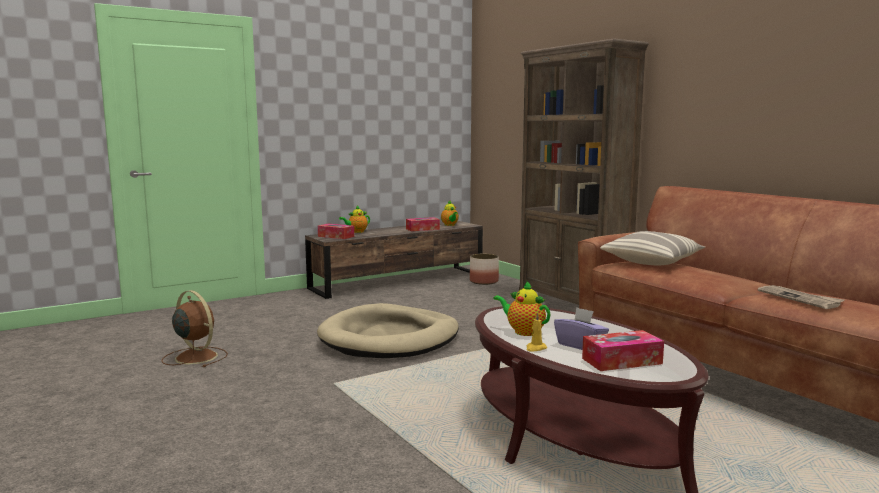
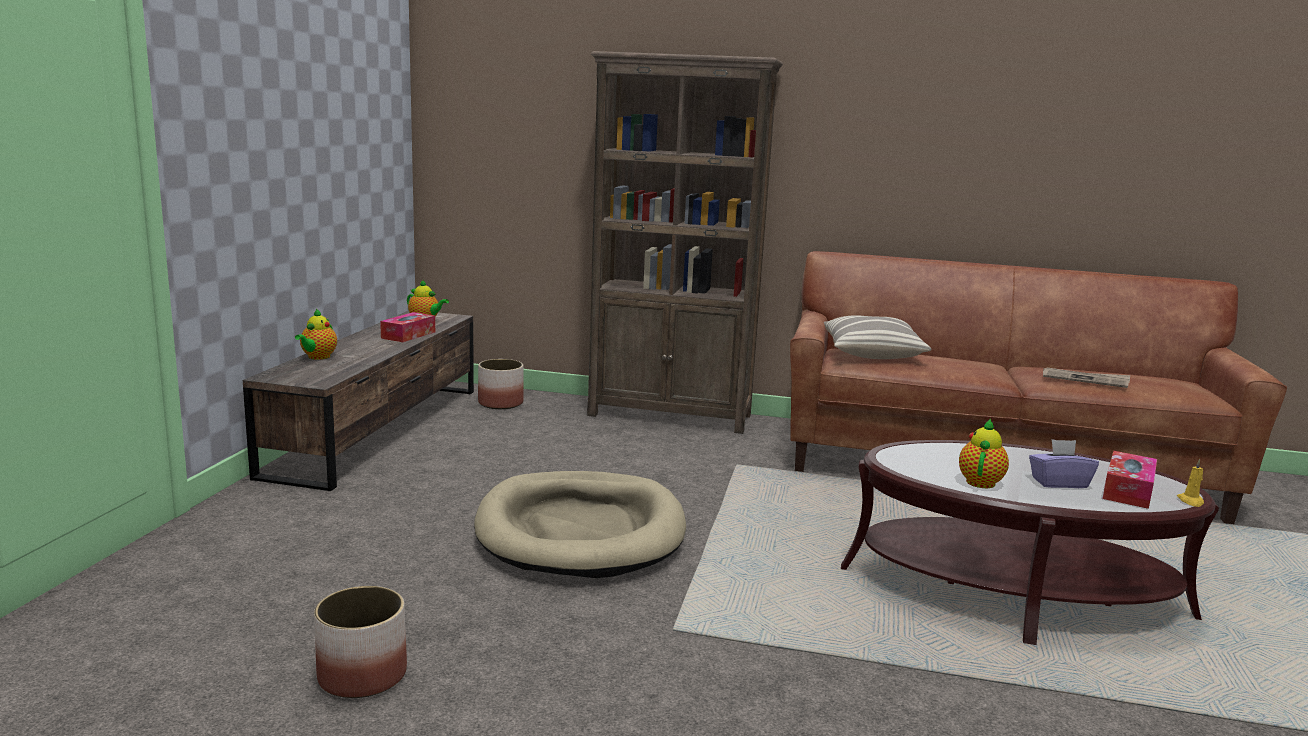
camera: 45 degrees left, 5 degrees up
brown fan [162,290,228,367] -> planter [314,586,407,698]
tissue box [318,224,354,239] -> none
teapot [493,280,550,336] -> teapot turned 120 degrees clockwise [959,418,1009,488]
yellow candle [527,312,547,352] -> yellow candle moved to [1177,459,1204,507]

